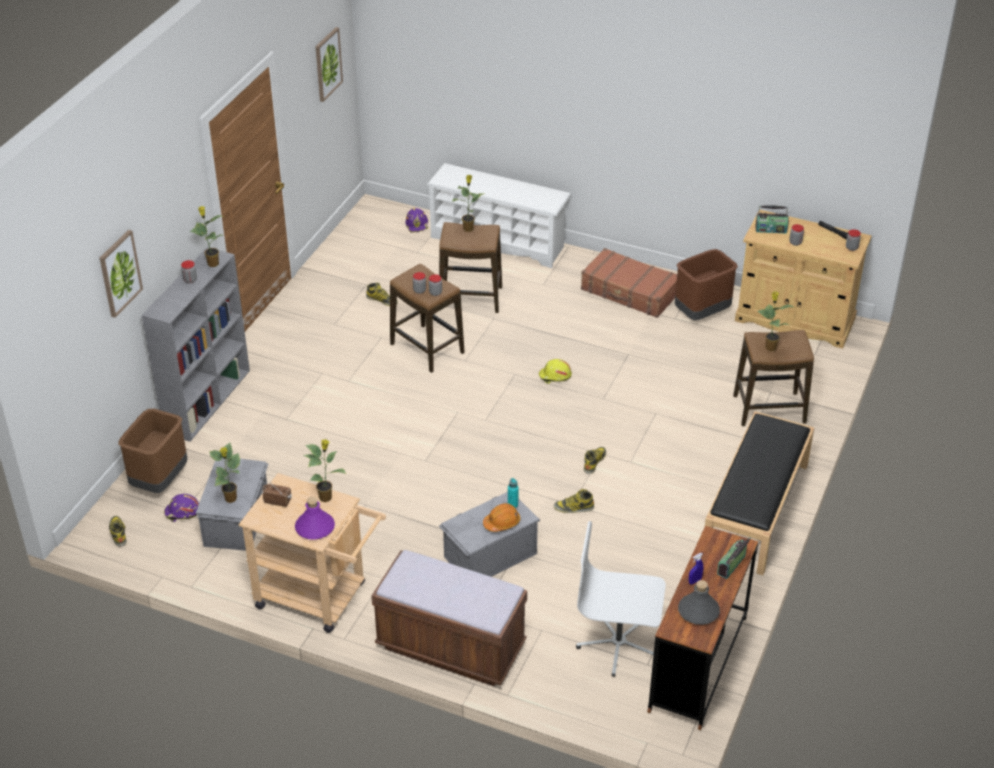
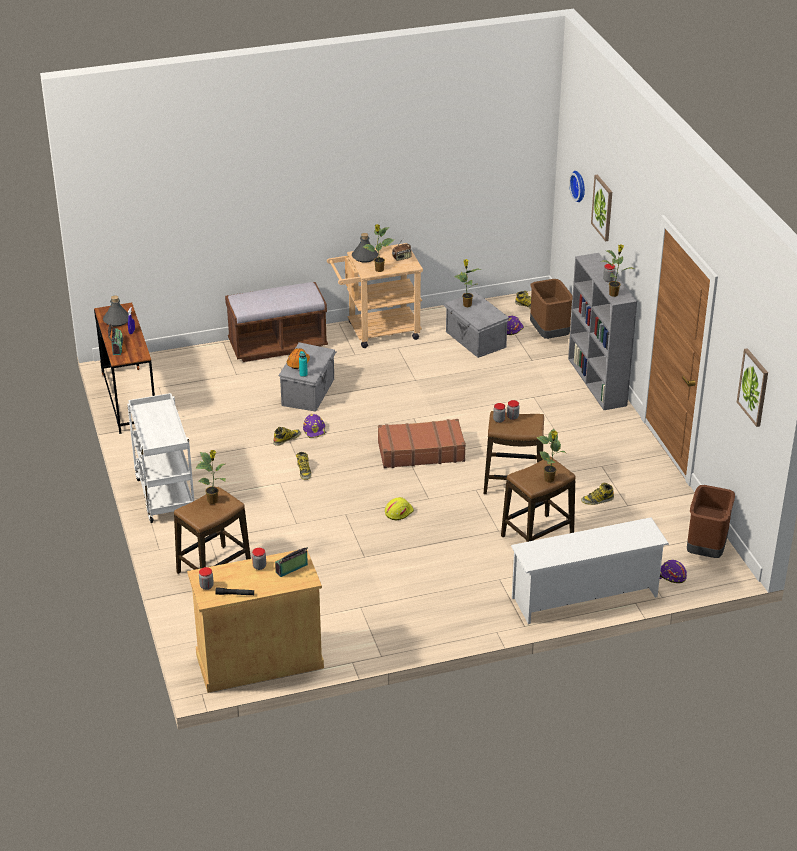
camera: 140 degrees right, 5 degrees down
purple bottle [295,497,335,540] -> grey bottle [352,233,378,263]
white office chair [576,521,666,677] -> none
brown suitcase [581,248,677,318] -> brown suitcase moved to [378,419,466,468]
brown trash can [675,249,738,320] -> brown trash can moved to [687,485,735,558]
black bench [705,411,814,575] -> white cart [127,393,194,523]
none -> purple hard hat [303,414,326,438]
none -> wall clock [569,171,585,202]

